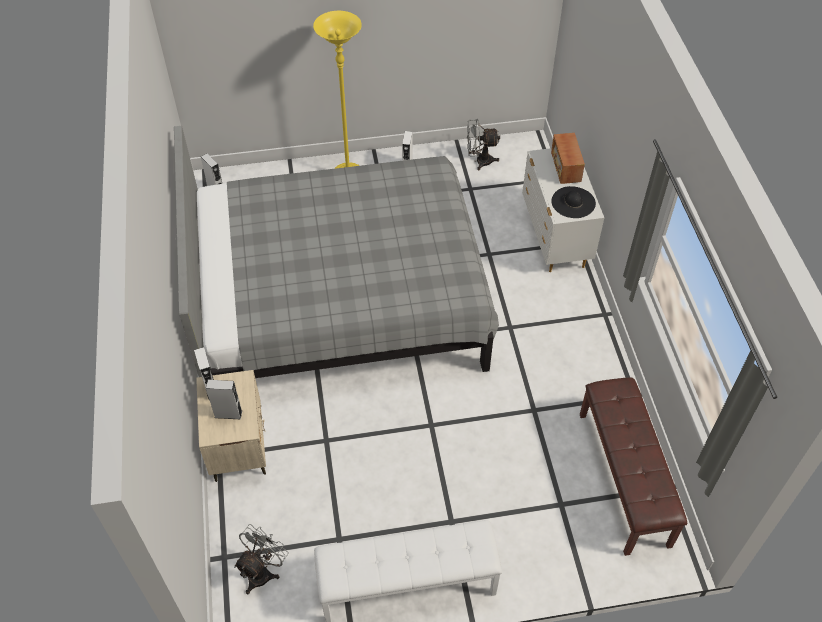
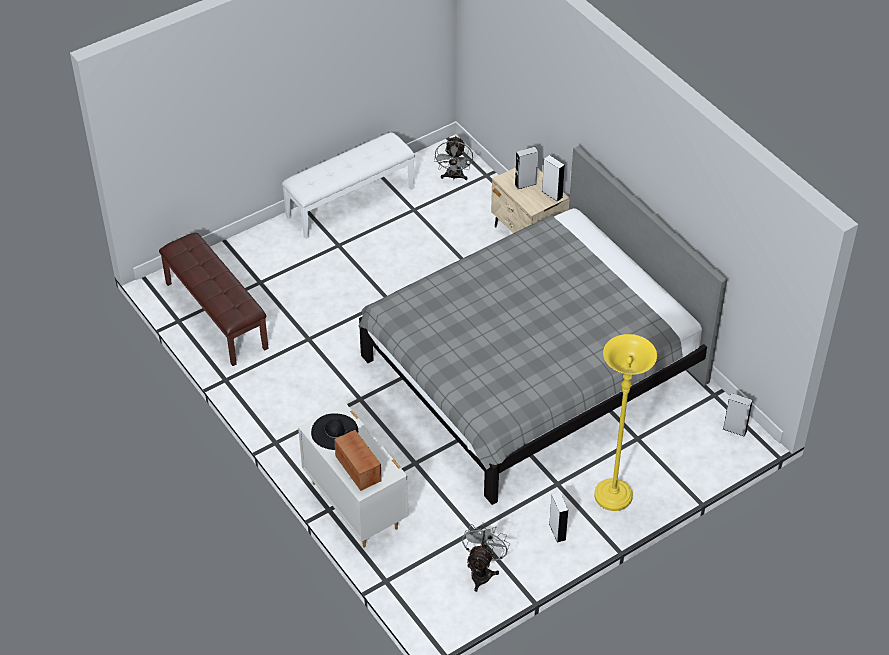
camera: 155 degrees right, 5 degrees down
grey fan [467,119,500,171] -> grey fan turned 45 degrees counterclockwise [462,523,510,592]

